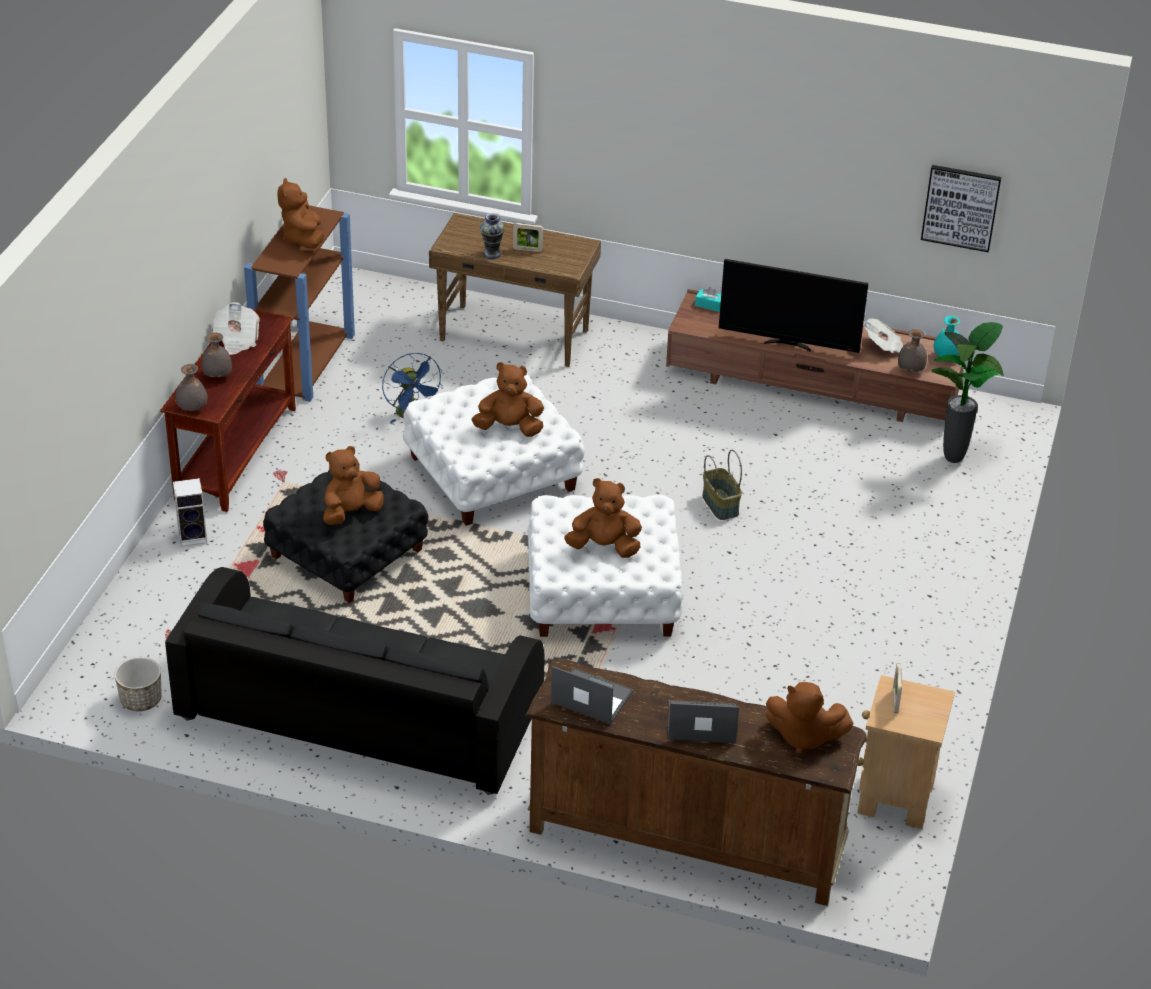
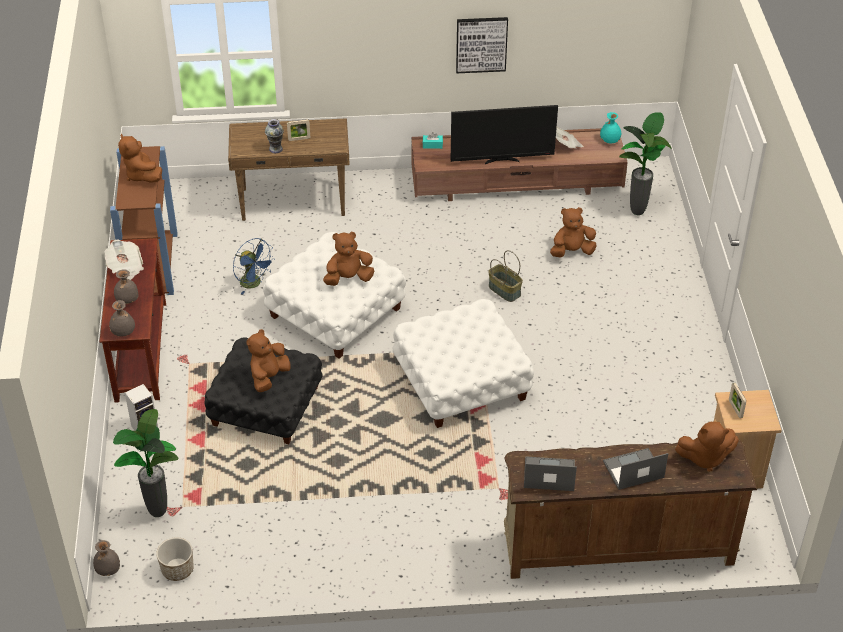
camera: 20 degrees left, 5 degrees up
black sofa [165,567,545,795] -> none
brown plush toy [564,478,642,558] -> brown plush toy moved to [550,207,597,258]
grey vase [898,329,927,372] -> grey vase moved to [93,540,120,576]
picture [921,165,1001,252] -> picture moved to [456,17,508,73]
none -> potted plant [113,409,179,517]

